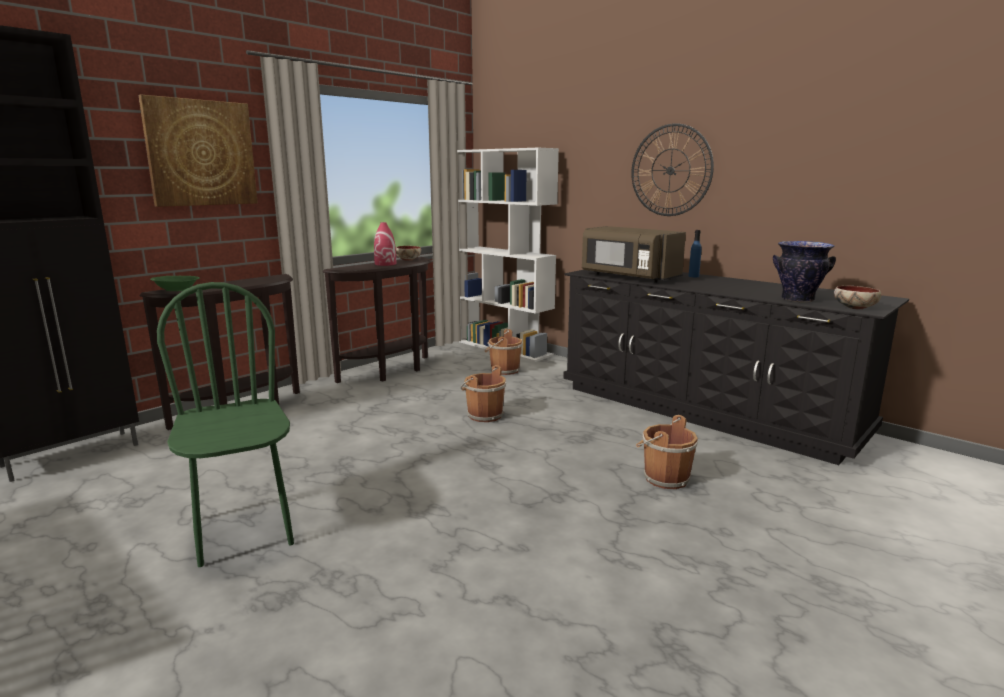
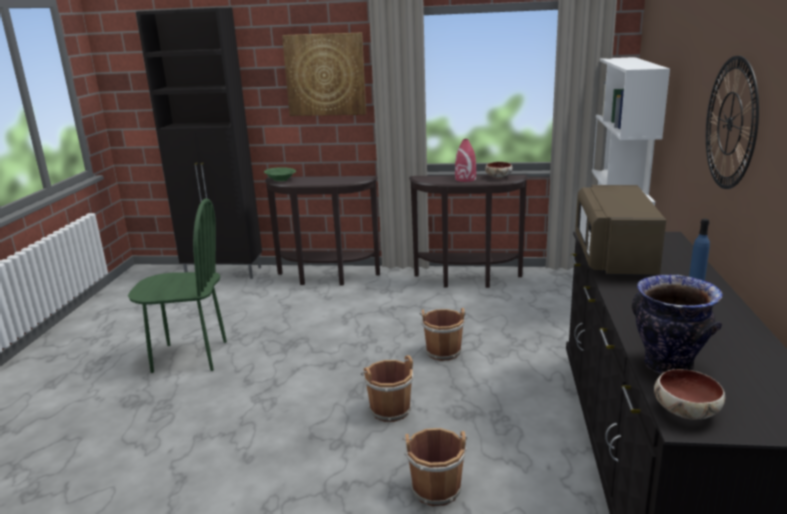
camera: 55 degrees right, 5 degrees up
green chair [157,282,294,567] -> green chair turned 60 degrees clockwise [128,199,227,373]
brown bucket [485,329,523,375] -> brown bucket moved to [361,355,413,422]

